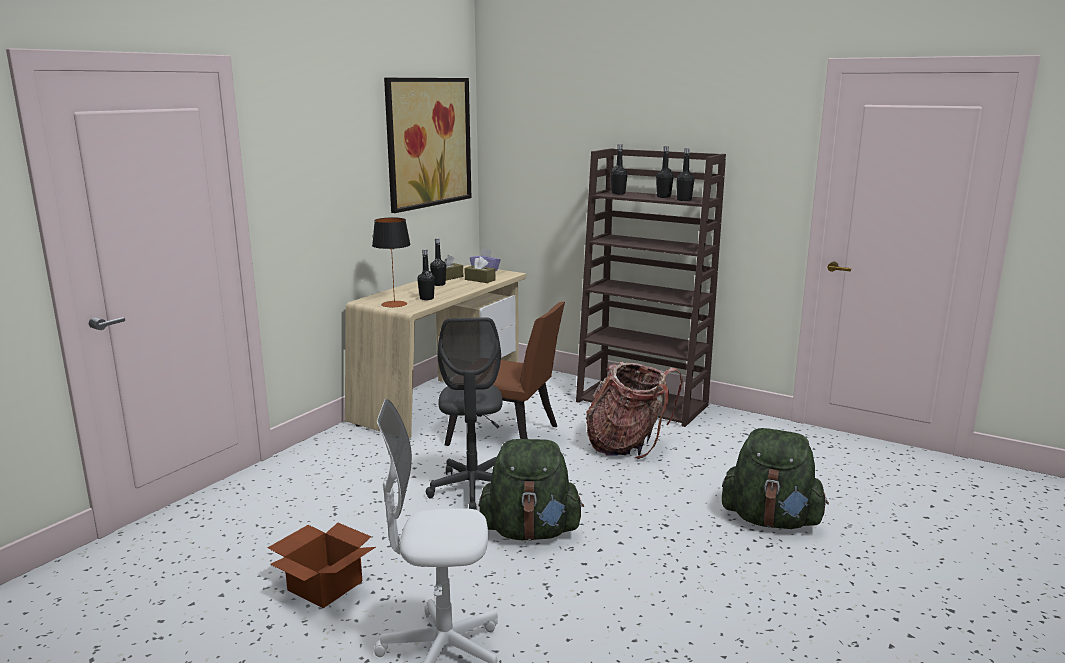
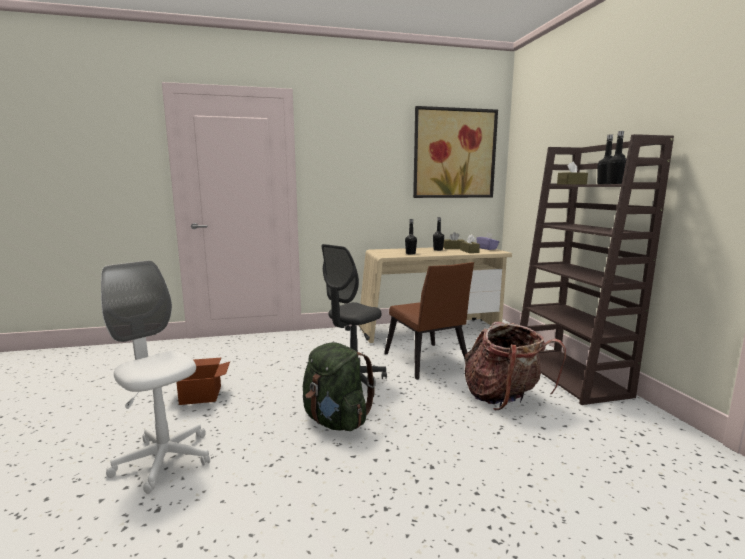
camera: 45 degrees right, 5 degrees down
table lamp [372,217,411,308] -> none
black bottle [611,144,628,195] -> brown tissue box [557,161,588,185]
green backpack [722,428,829,529] -> none

